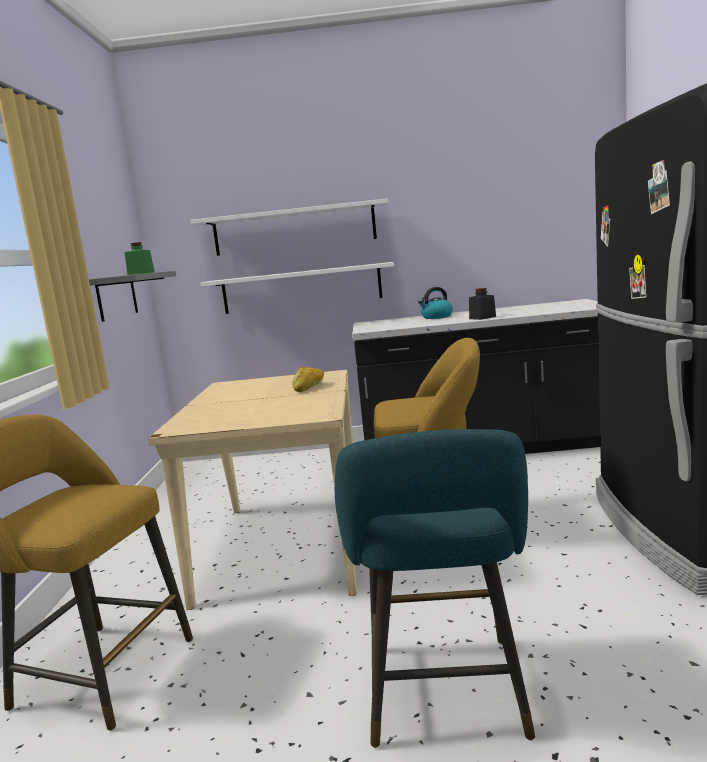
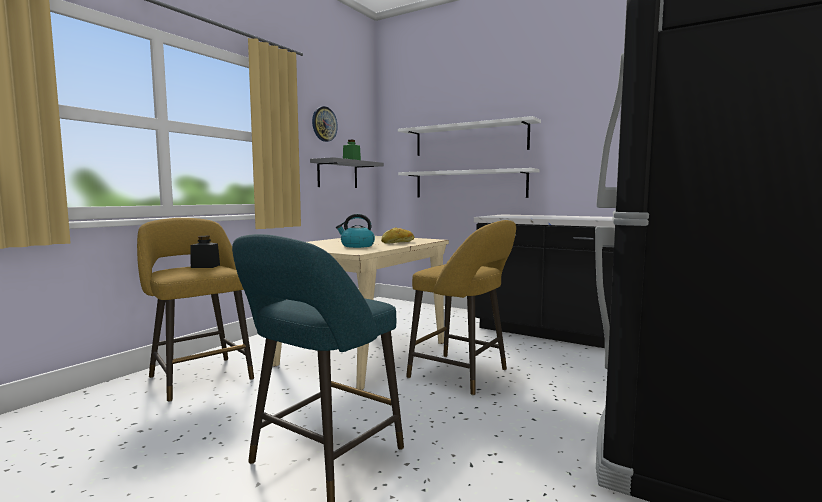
camera: 30 degrees right, 5 degrees down
kettle [418,287,453,319] -> kettle moved to [336,214,375,248]
black jar [469,288,496,320] -> black jar moved to [191,236,220,268]
none -> wall clock [312,106,338,142]

